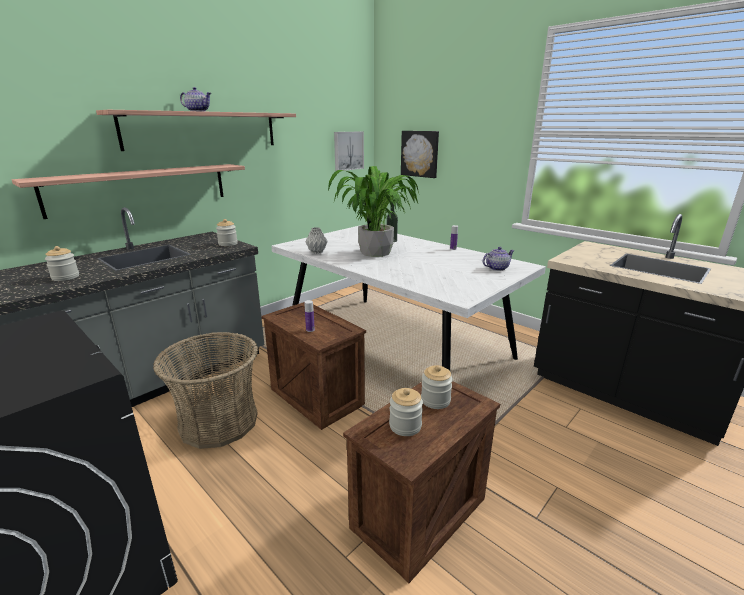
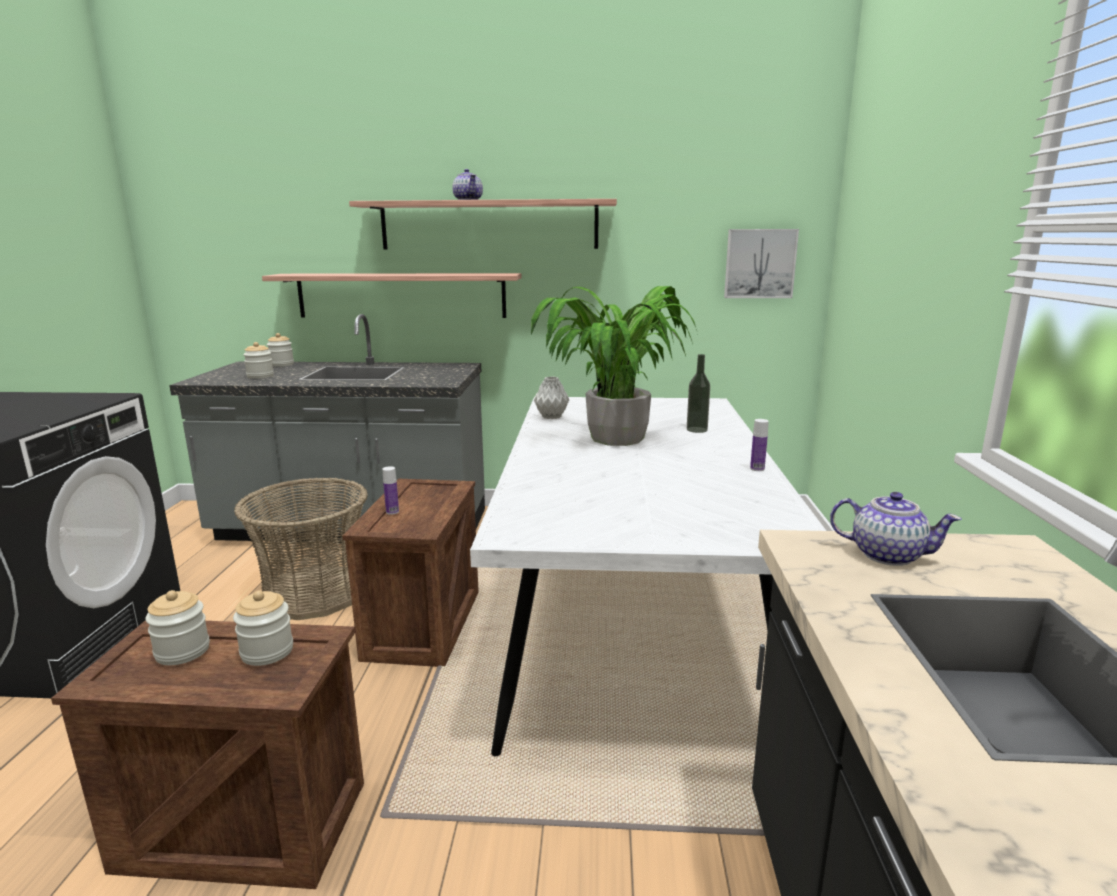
camera: 50 degrees right, 5 degrees down
jar [216,219,238,246] -> jar moved to [267,333,294,367]
picture [401,131,439,178] -> none
teapot [482,247,515,271] -> teapot moved to [830,492,962,566]

